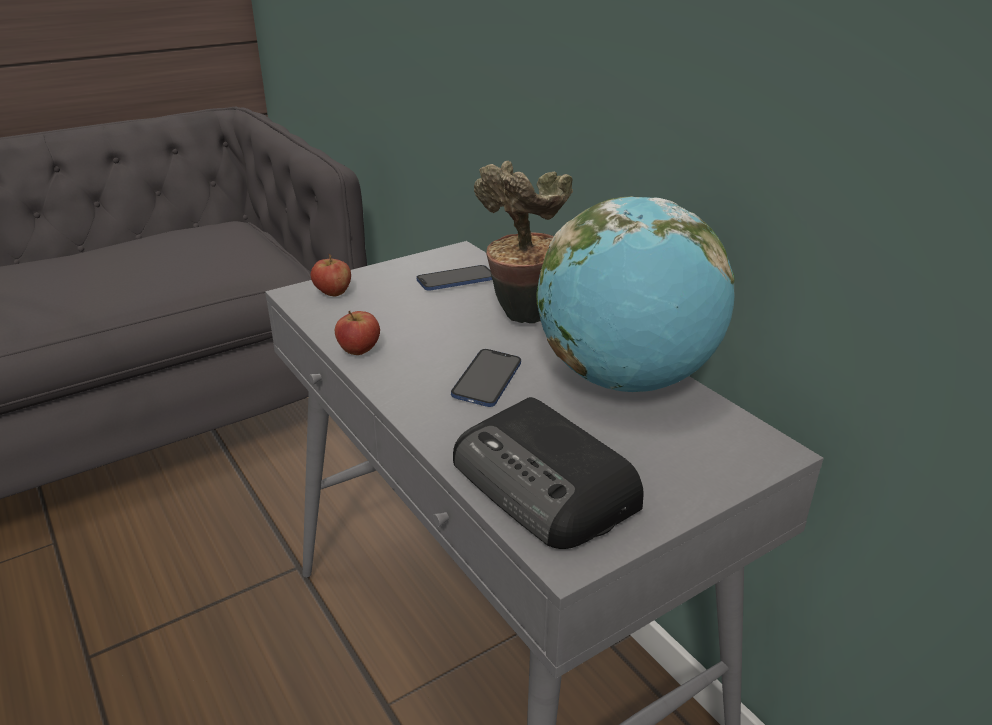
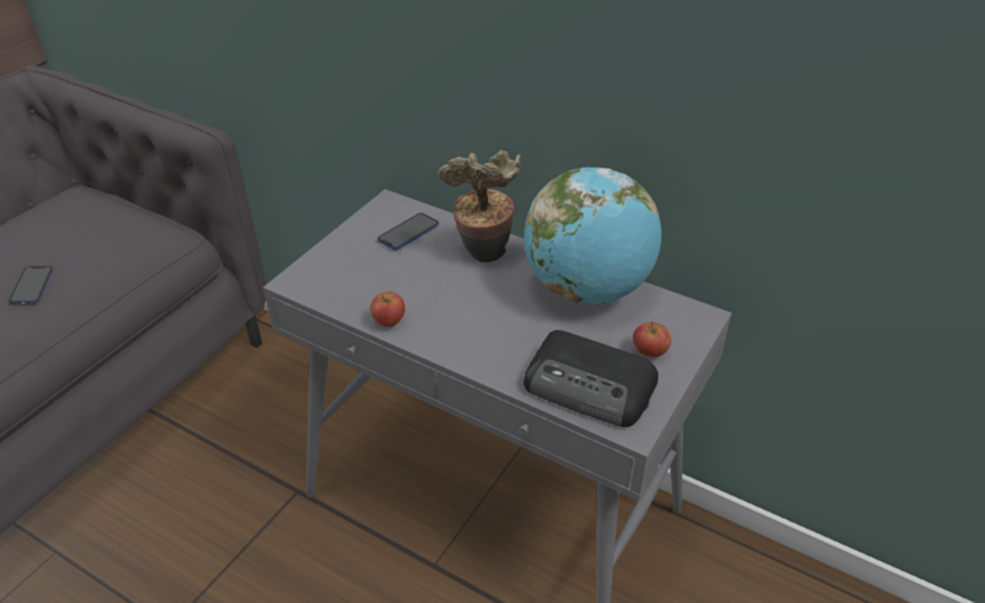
camera: 25 degrees left, 10 degrees up
apple [311,254,351,296] -> apple moved to [633,322,672,357]
phone [451,349,521,407] -> phone moved to [9,266,53,304]

